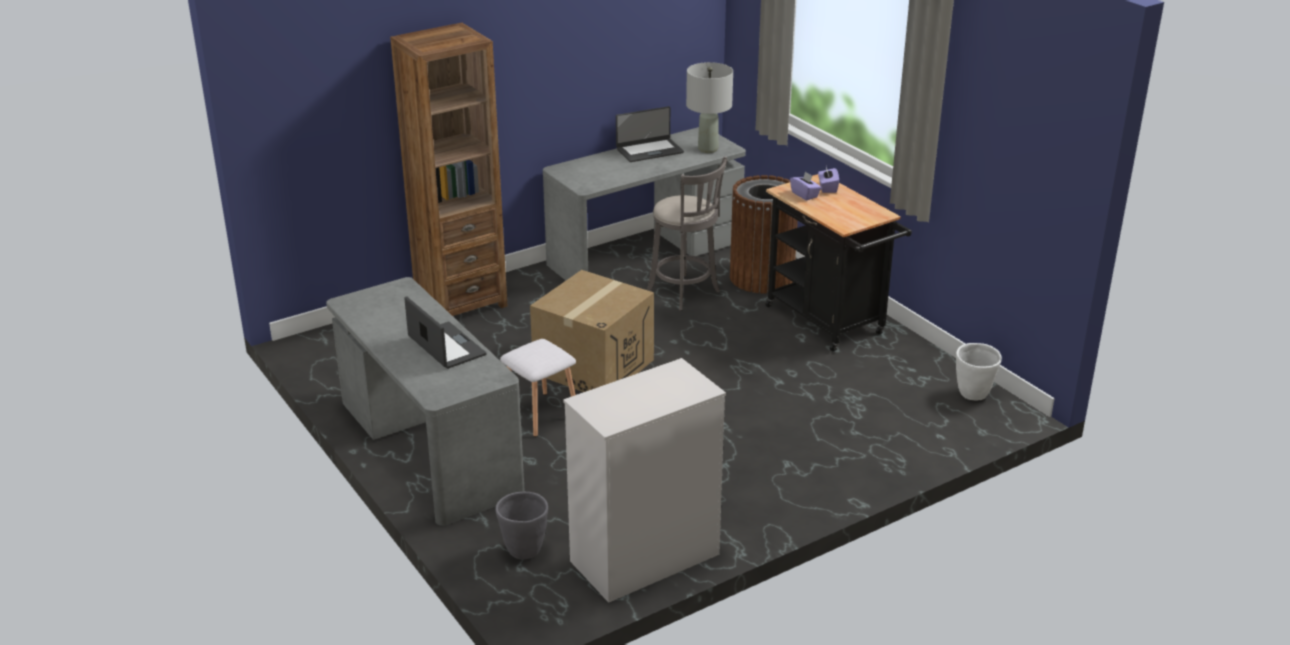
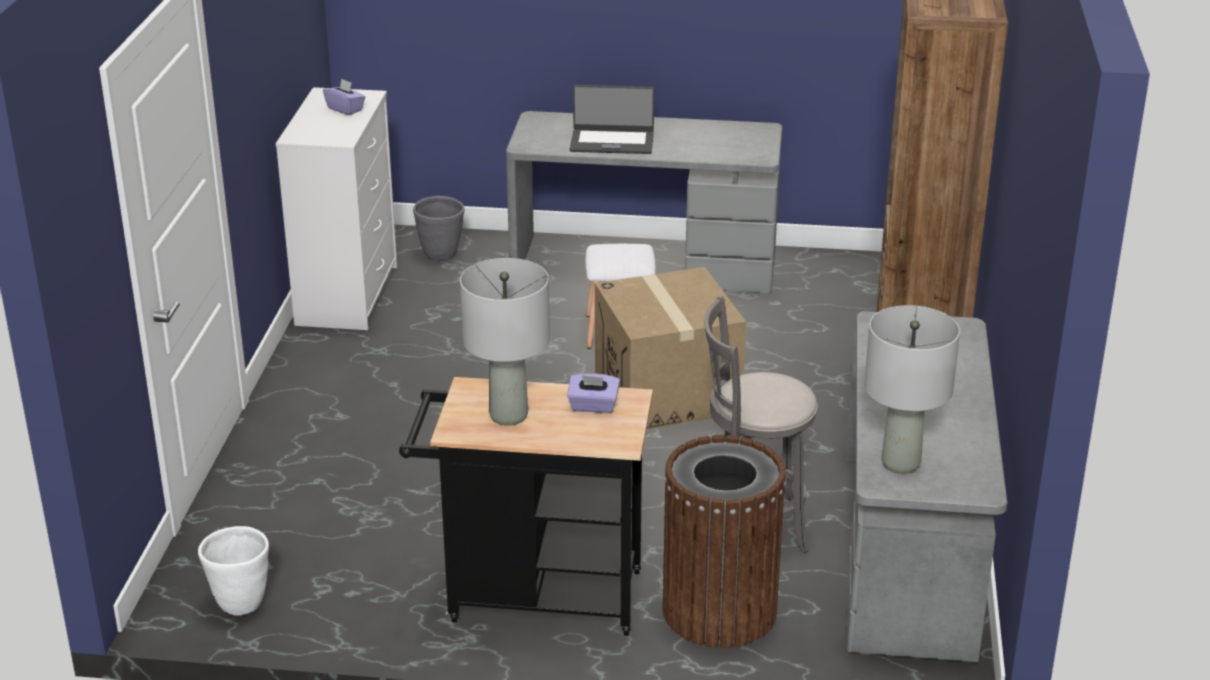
camera: 130 degrees right, 0 degrees up
laptop [616,106,684,162] -> none
purple tissue box [818,167,839,193] -> purple tissue box moved to [323,78,365,115]
none -> grey table lamp [460,258,550,426]

